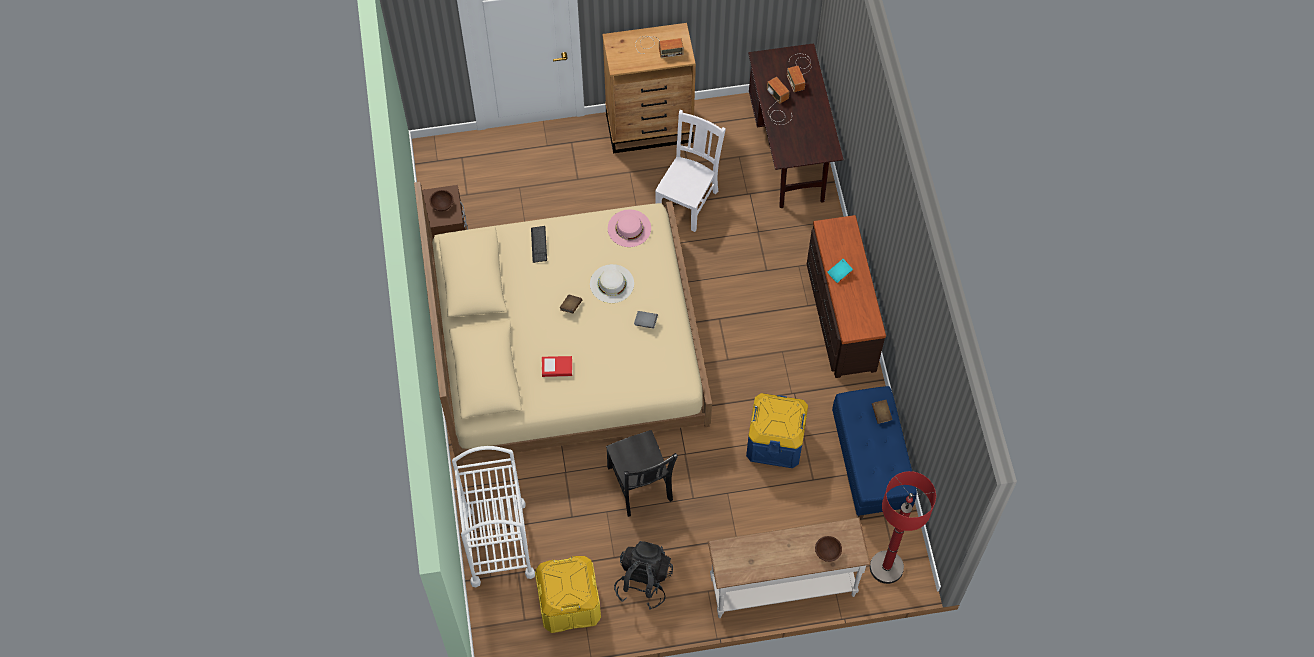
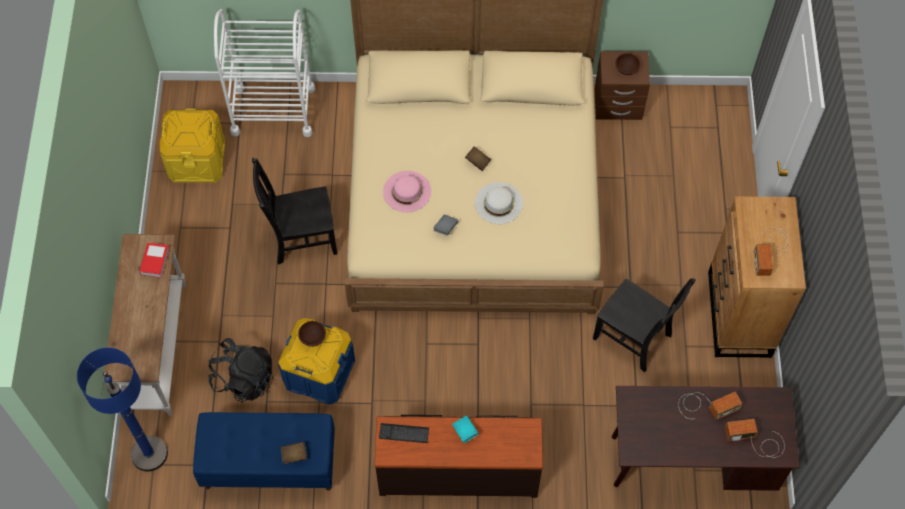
camera: 100 degrees right, 0 degrees up
keyboard [531,226,547,263] -> keyboard moved to [379,423,429,443]
book [542,356,572,377] -> book moved to [139,242,169,278]
pink hat [608,210,651,247] -> pink hat moved to [383,171,431,212]
black backpack [614,541,673,609] -> black backpack moved to [208,338,274,402]
white chair [655,110,726,232] -> black chair [593,278,696,372]
brown bowl [815,536,842,562] -> brown bowl moved to [298,321,326,347]
red floor lamp [870,471,936,584] -> blue floor lamp [77,348,168,472]

